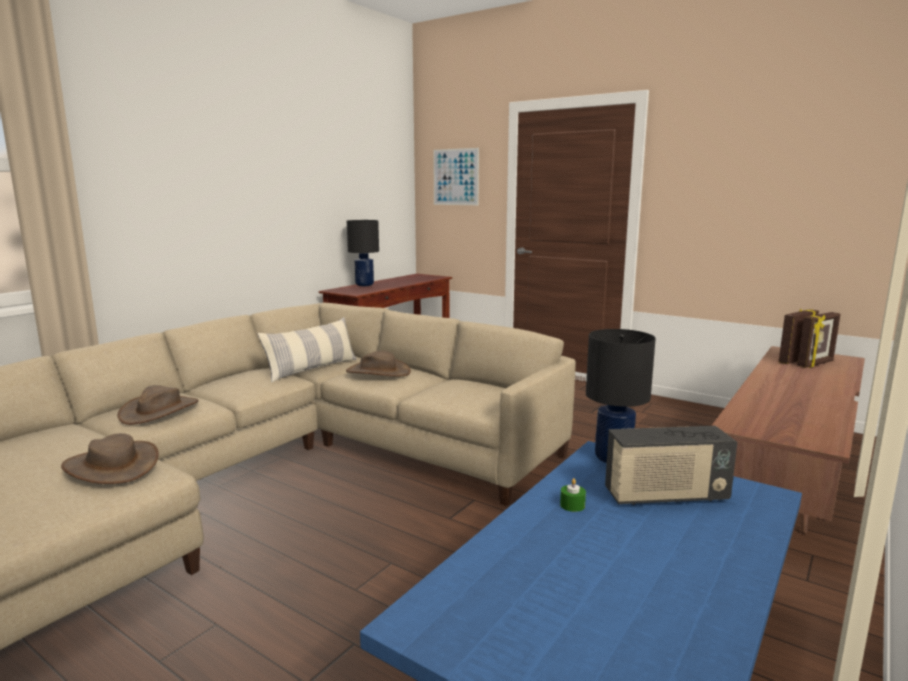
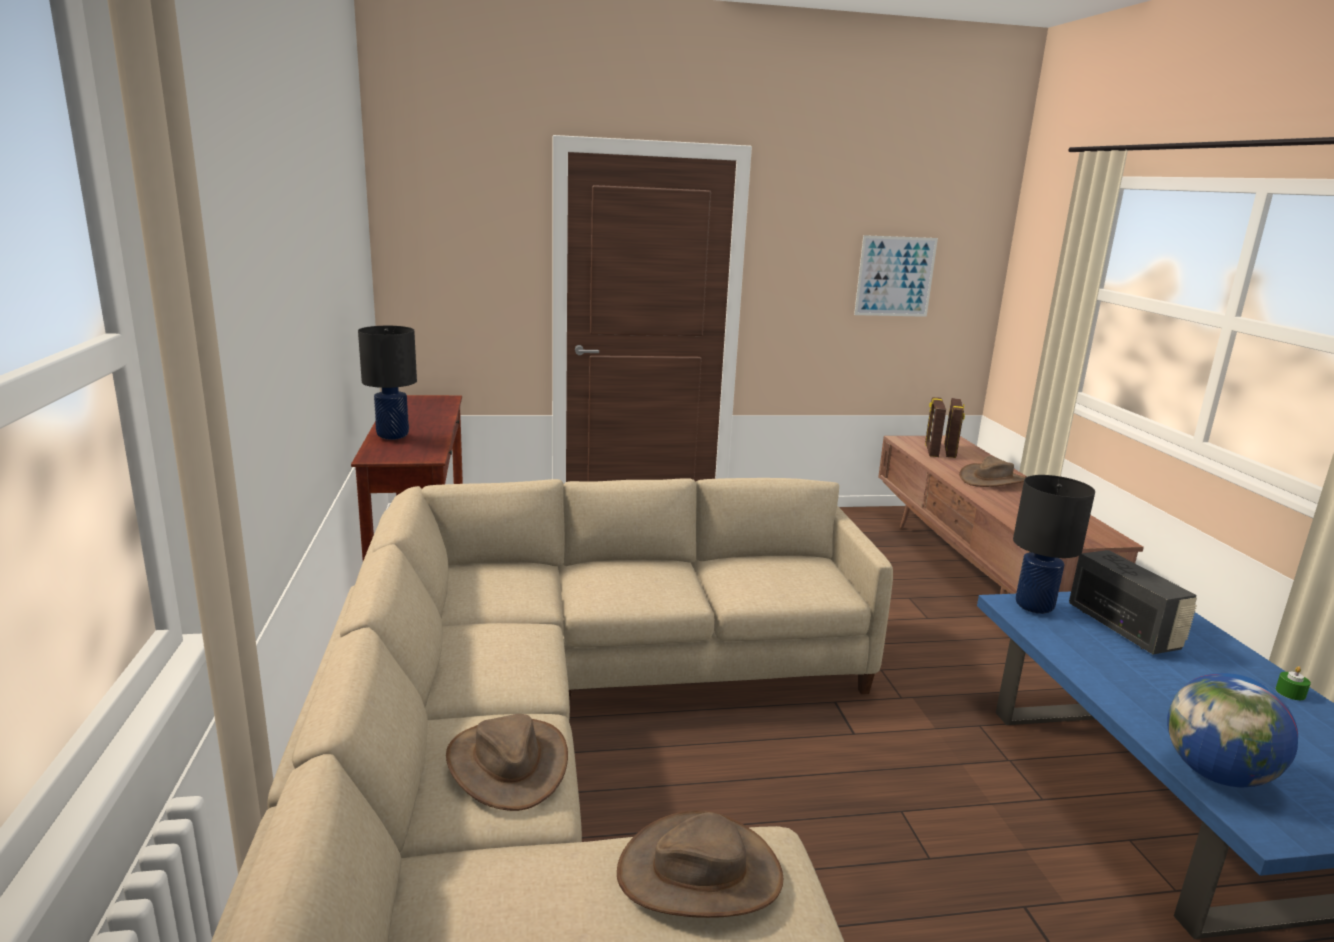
camera: 45 degrees left, 5 degrees up
pillow [257,317,357,382] -> none
brown hat [346,351,411,377] -> brown hat moved to [959,456,1026,487]
picture [433,148,479,205] -> picture moved to [854,235,938,317]
green candle [560,478,586,512] -> green candle moved to [1275,666,1311,700]
radio [605,426,737,505] -> radio turned 60 degrees counterclockwise [1069,550,1197,655]
none -> globe [1167,673,1298,788]

